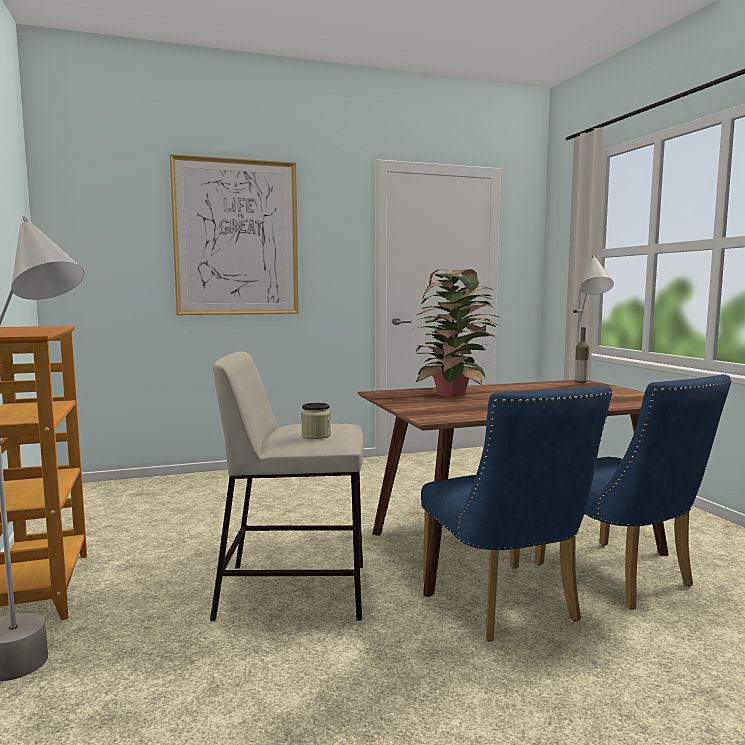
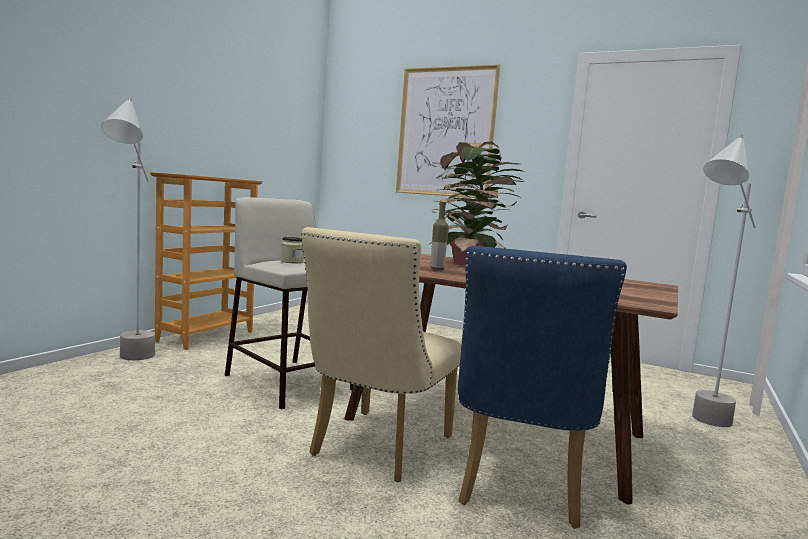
camera: 45 degrees right, 0 degrees up
blue chair [421,385,613,642] -> beige chair [301,227,461,482]
bottle [575,327,589,383] -> bottle moved to [431,202,449,270]

